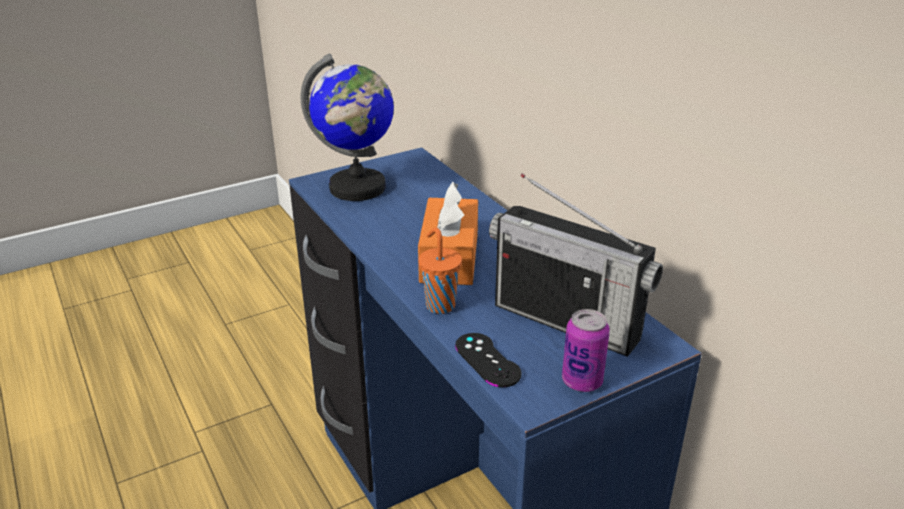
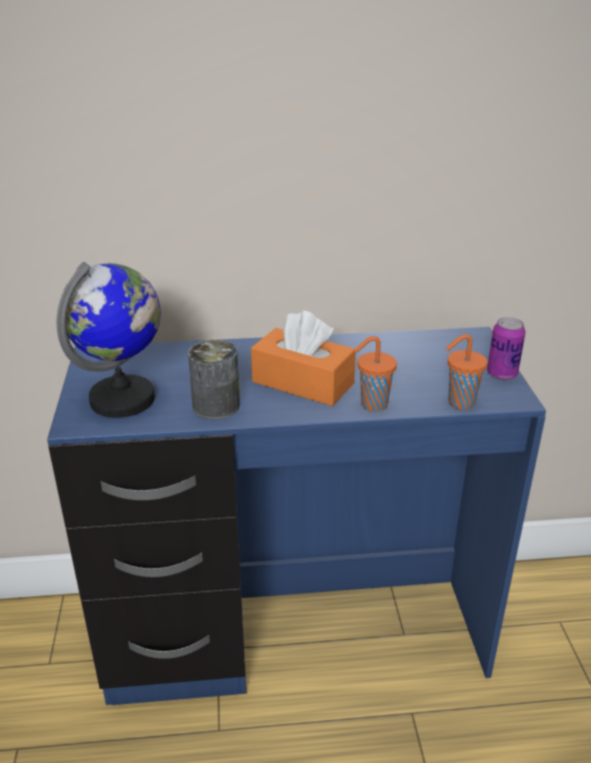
camera: 65 degrees left, 0 degrees up
black game controller [455,333,522,387] -> orange cup [446,334,488,410]
radio [489,174,663,357] -> none
none -> can [188,340,240,419]

